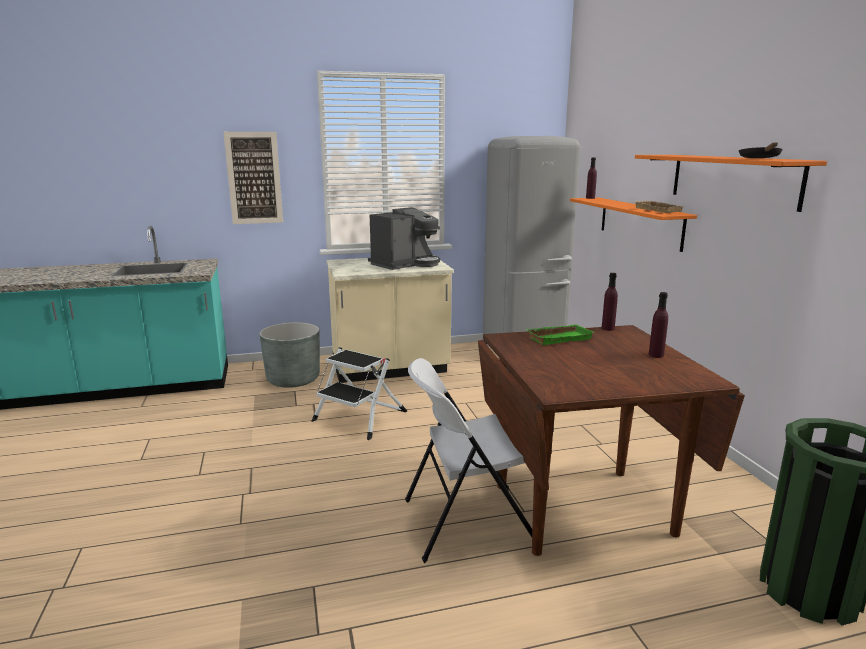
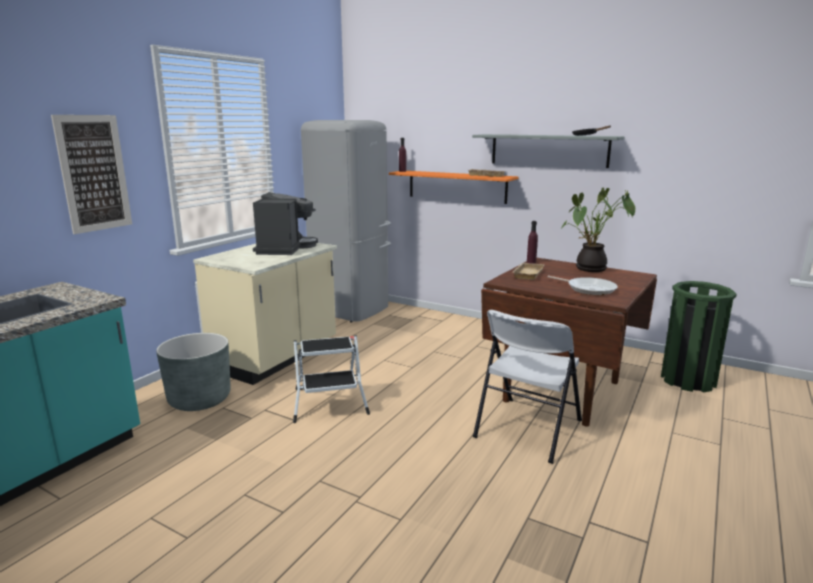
camera: 45 degrees left, 0 degrees up
green tray [525,324,593,345] -> beige tray [513,263,545,280]
orange shelf [635,155,827,212] -> grey shelf [472,134,625,168]
purple bottle [649,292,668,358] -> potted plant [560,188,635,272]
none -> frying pan [547,276,618,295]

